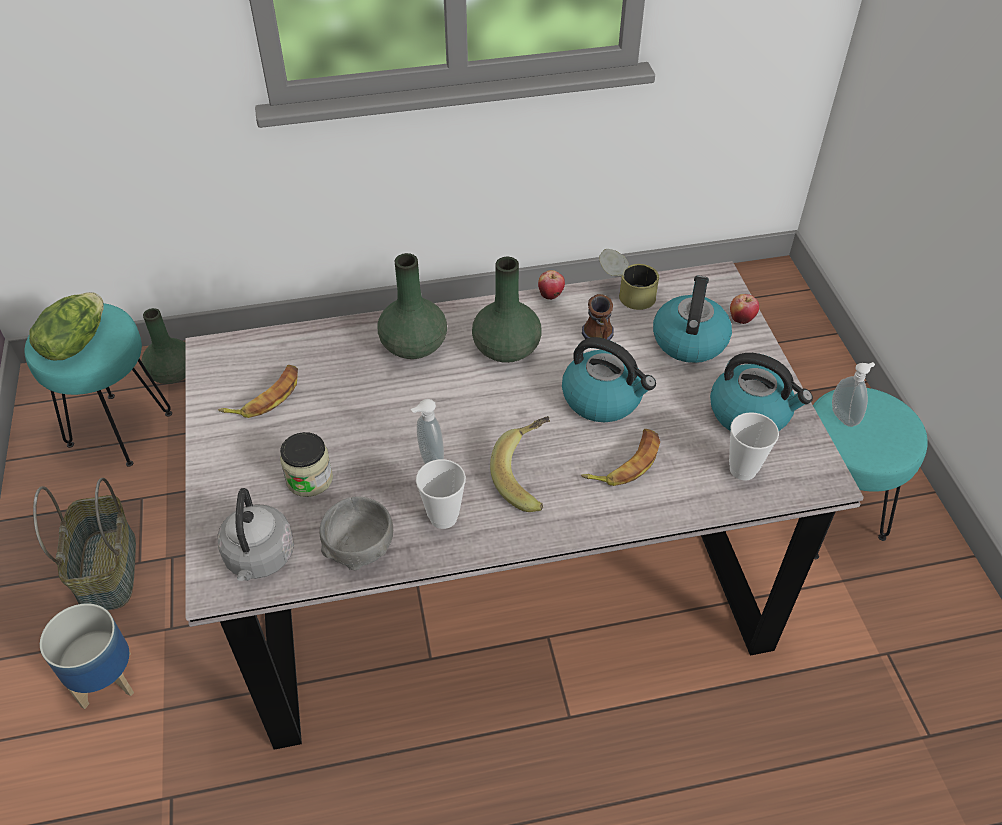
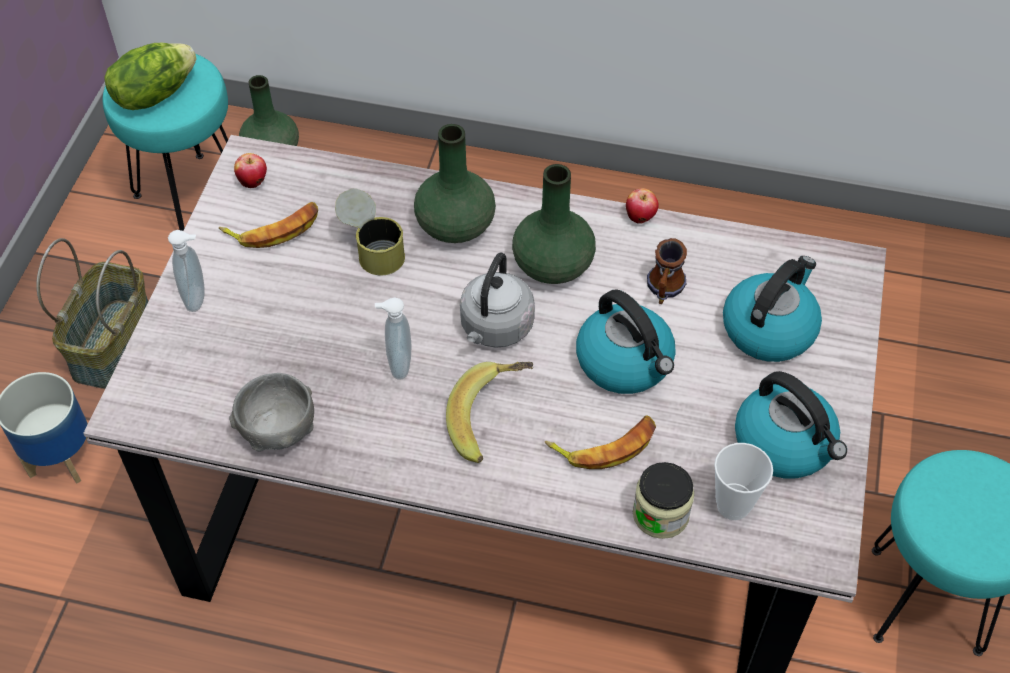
camera: 25 degrees right, 5 degrees up
grey kettle [217,488,294,581] -> grey kettle moved to [460,253,535,348]
jar [280,432,333,497] -> jar moved to [633,462,694,539]
cup [416,459,466,529] -> none
can [599,249,659,310] -> can moved to [335,188,405,275]
apple [730,294,759,324] -> apple moved to [234,153,267,188]
soap dispenser [832,362,875,427] -> soap dispenser moved to [168,230,205,312]

